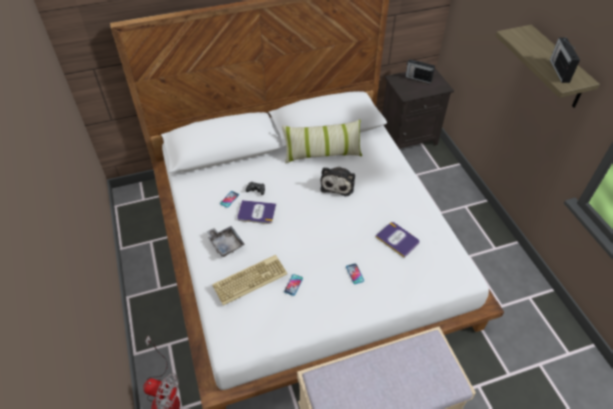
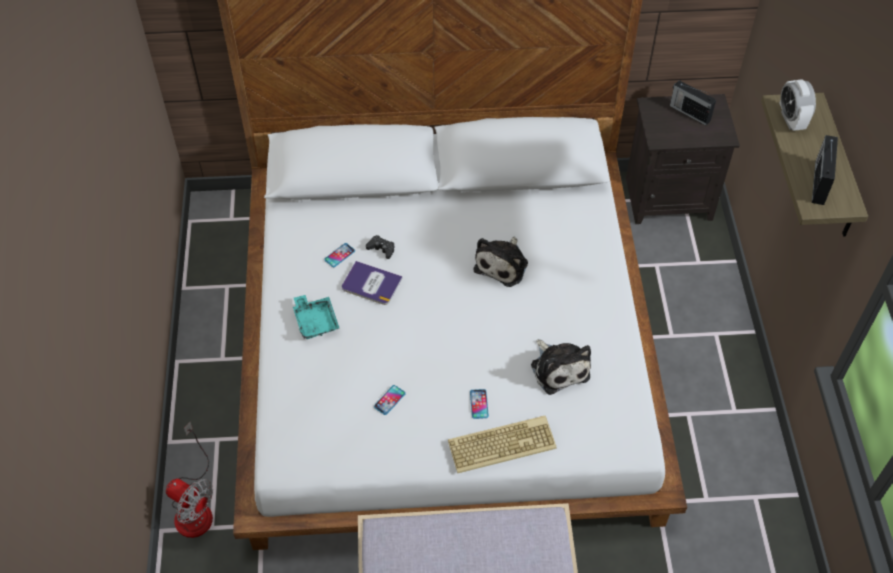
camera: 15 degrees right, 5 degrees up
grey tray [207,226,245,257] -> turquoise tray [293,295,340,339]
keyboard [212,255,287,305] -> keyboard moved to [448,416,557,473]
pillow [282,119,362,164] -> none
book [375,222,420,258] -> plush toy [531,340,591,395]
none -> alarm clock [779,79,816,131]

